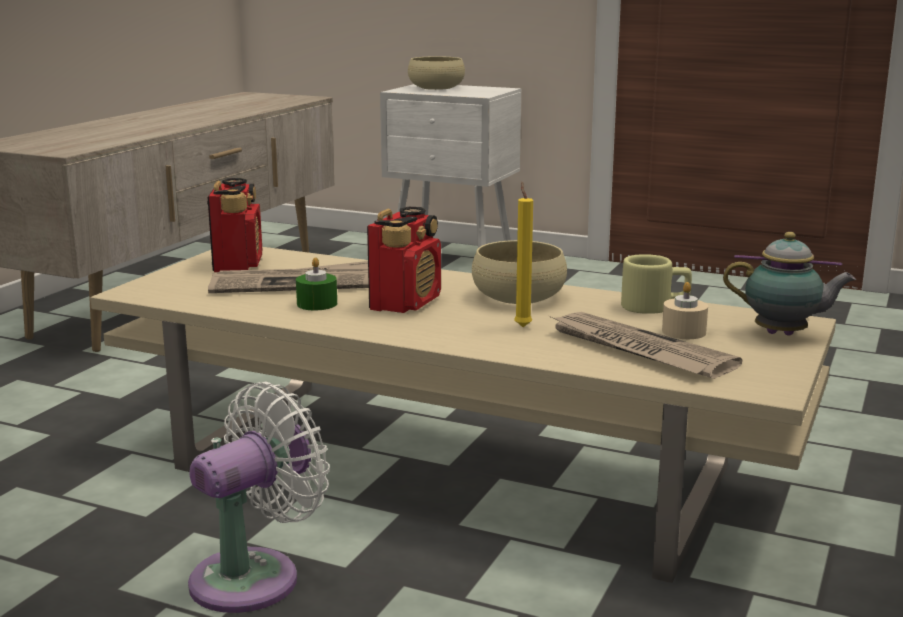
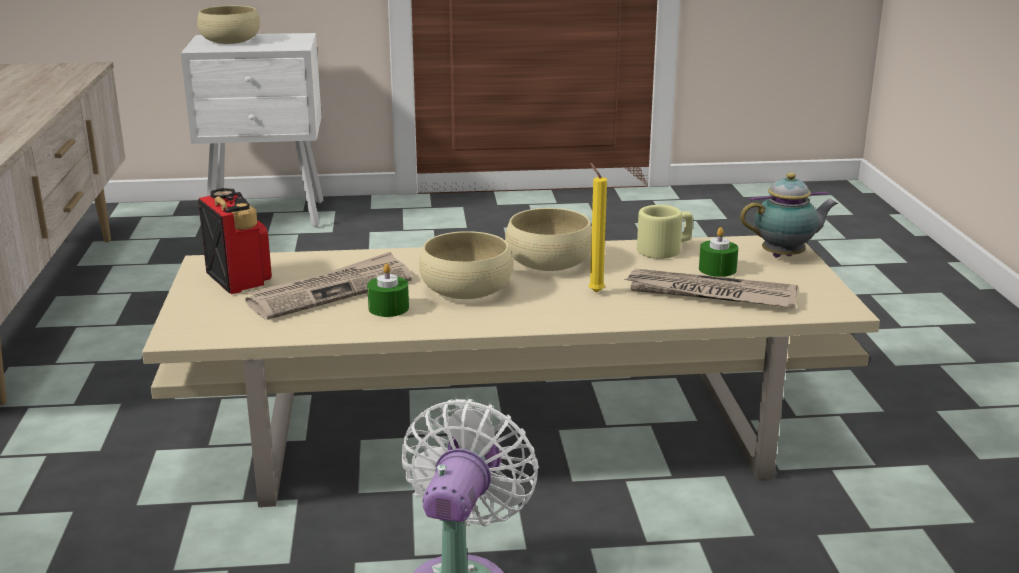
camera: 30 degrees left, 5 degrees up
radio [367,207,441,313] -> beige bowl [419,231,513,299]
beige candle [662,282,708,339] -> green candle [699,227,738,277]

